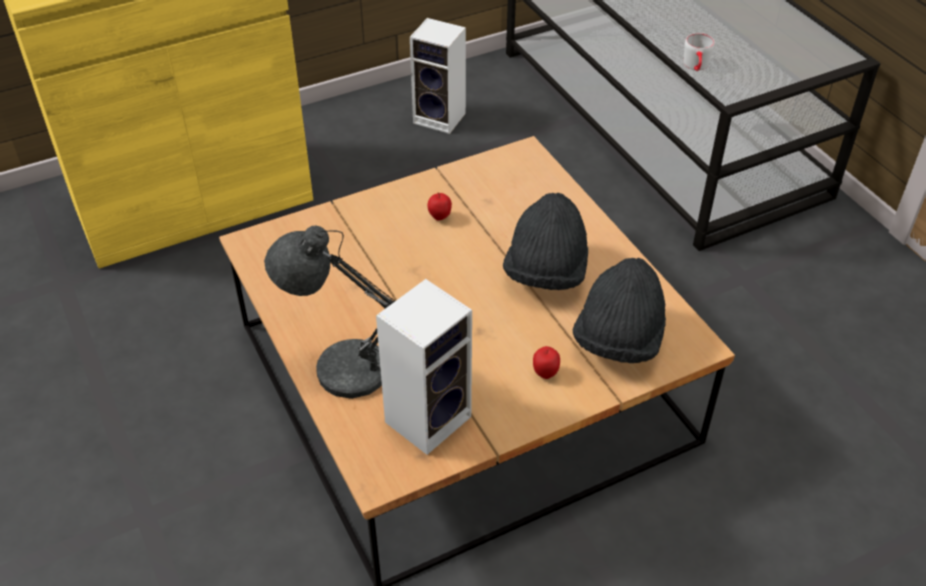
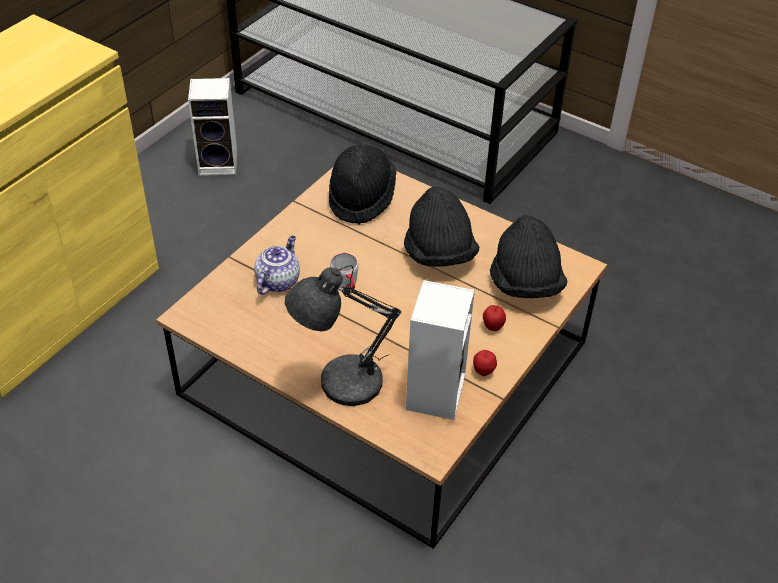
camera: 30 degrees left, 0 degrees up
apple [427,192,452,220] -> apple moved to [473,350,497,376]
grey mug [684,33,715,71] -> grey mug moved to [330,253,359,289]
none -> teapot [254,235,300,295]
none -> black hat [329,144,396,225]

